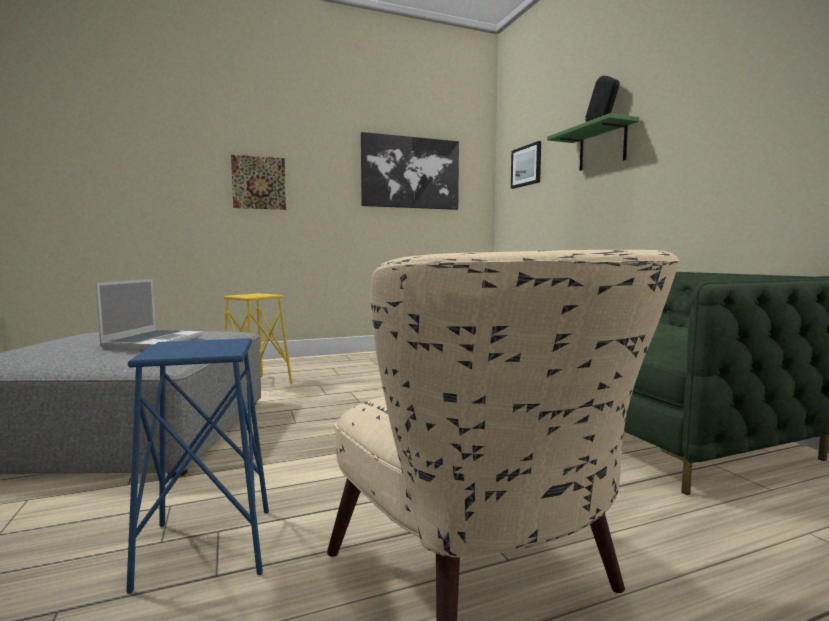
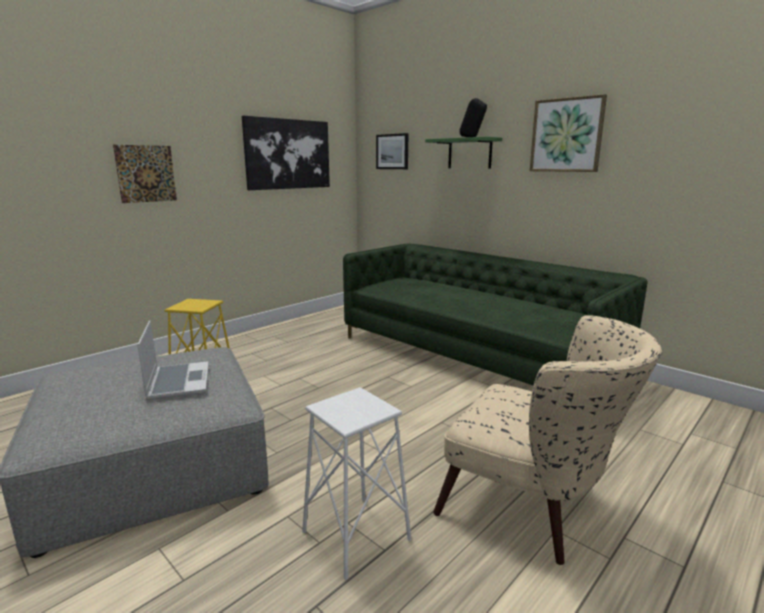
camera: 25 degrees left, 10 degrees up
blue stool [126,338,269,594] -> white stool [302,387,411,580]
none -> picture [530,94,607,172]

